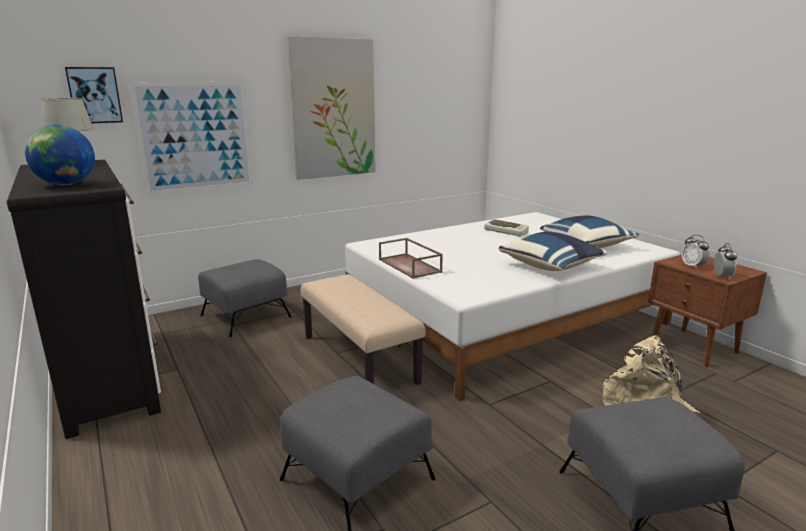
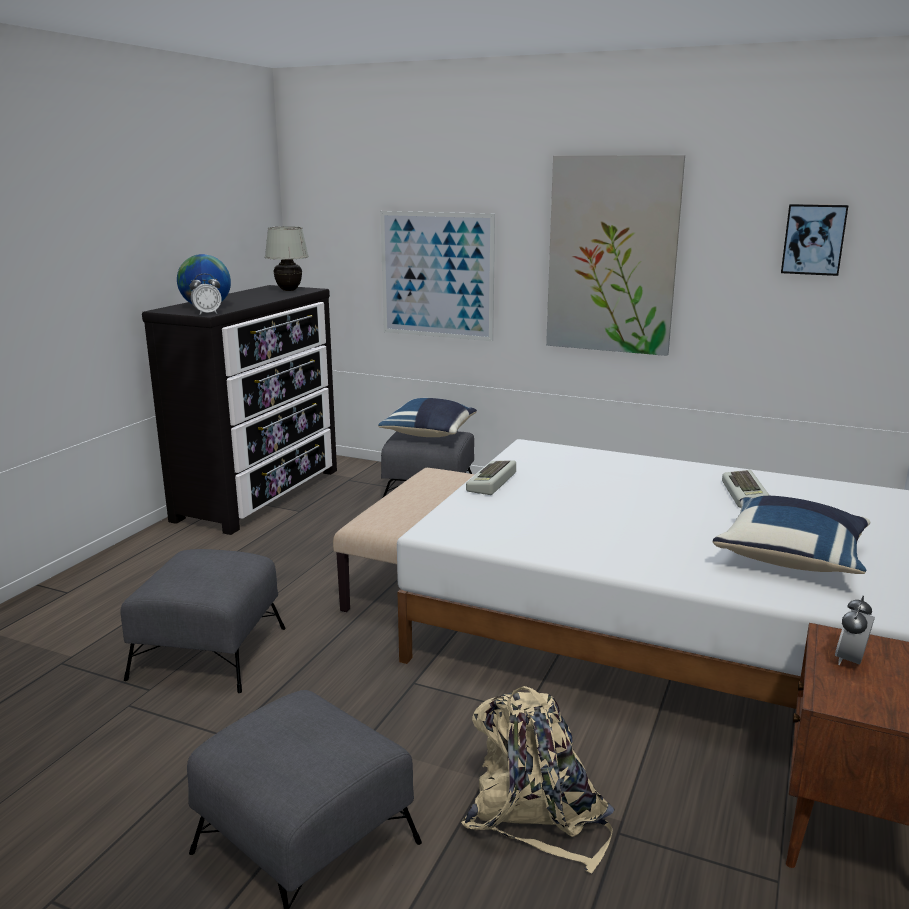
camera: 55 degrees right, 0 degrees up
picture [65,67,123,123] -> picture moved to [781,204,849,276]
brown tray [379,238,443,279] -> keyboard [466,460,516,495]
blue pillow [499,232,607,271] -> blue pillow moved to [378,398,477,437]
alarm clock [714,243,737,279] -> alarm clock moved to [190,274,221,315]

